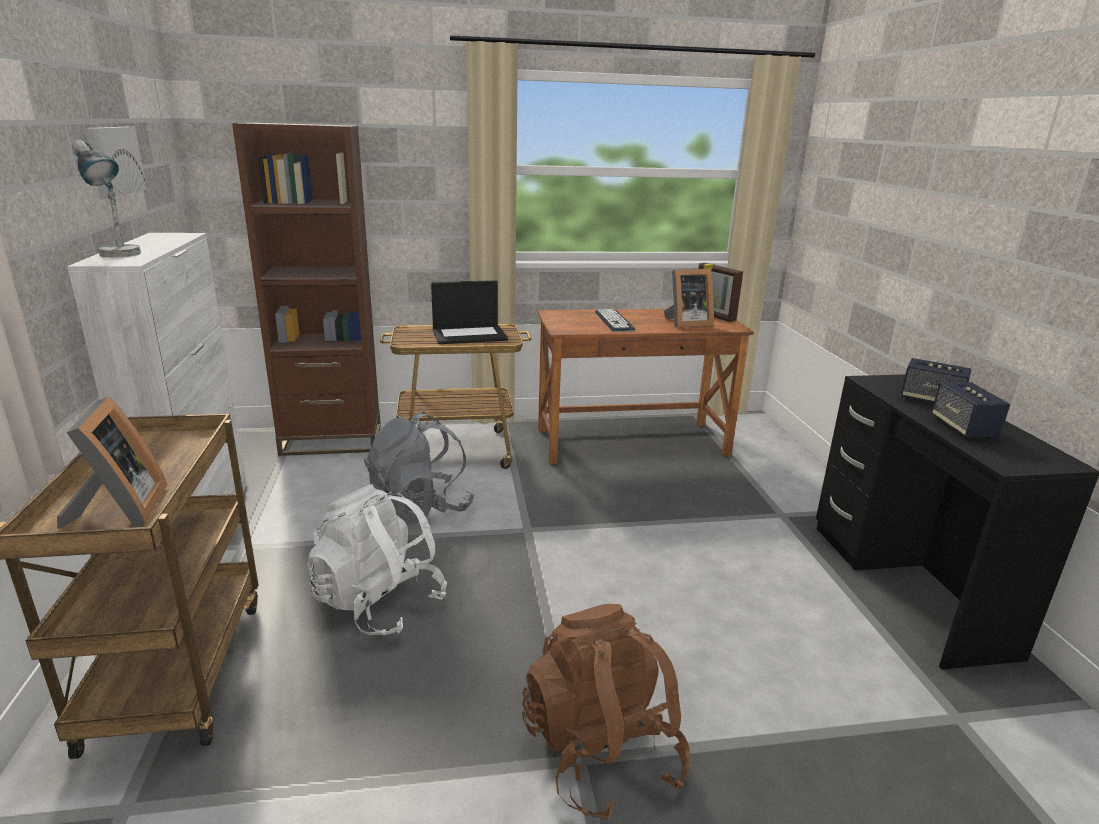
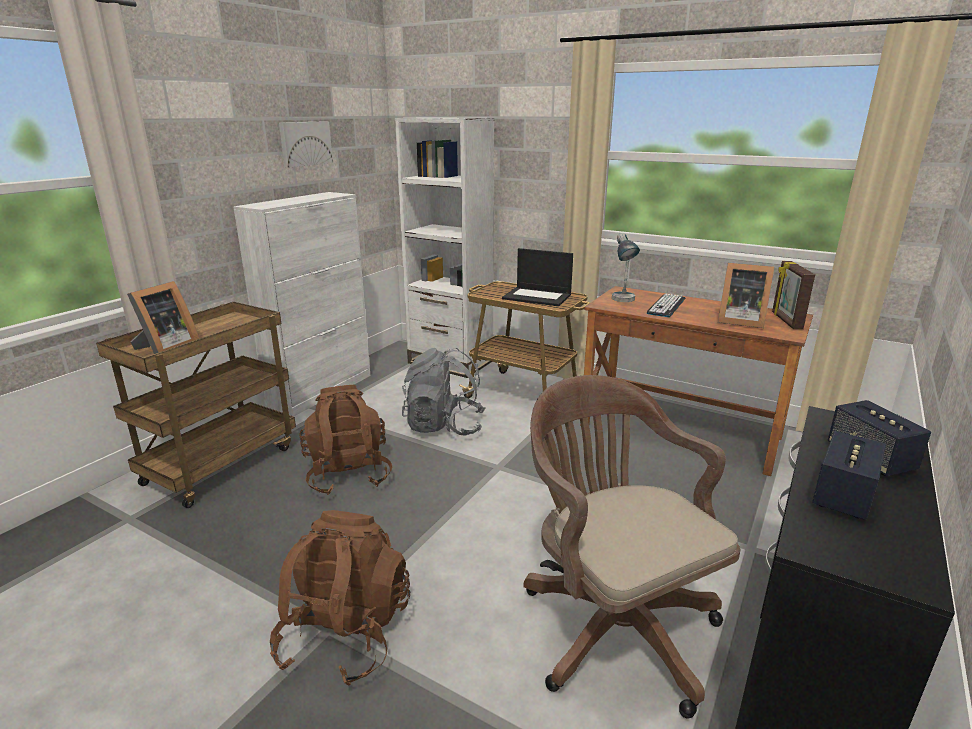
camera: 40 degrees right, 0 degrees up
table lamp [72,140,141,258] -> table lamp moved to [612,233,640,302]
brown bookcase [232,123,381,456] -> white bookcase [395,117,494,378]
white backpack [307,484,447,635] -> brown backpack [299,385,392,495]
none -> brown office chair [524,375,740,719]

